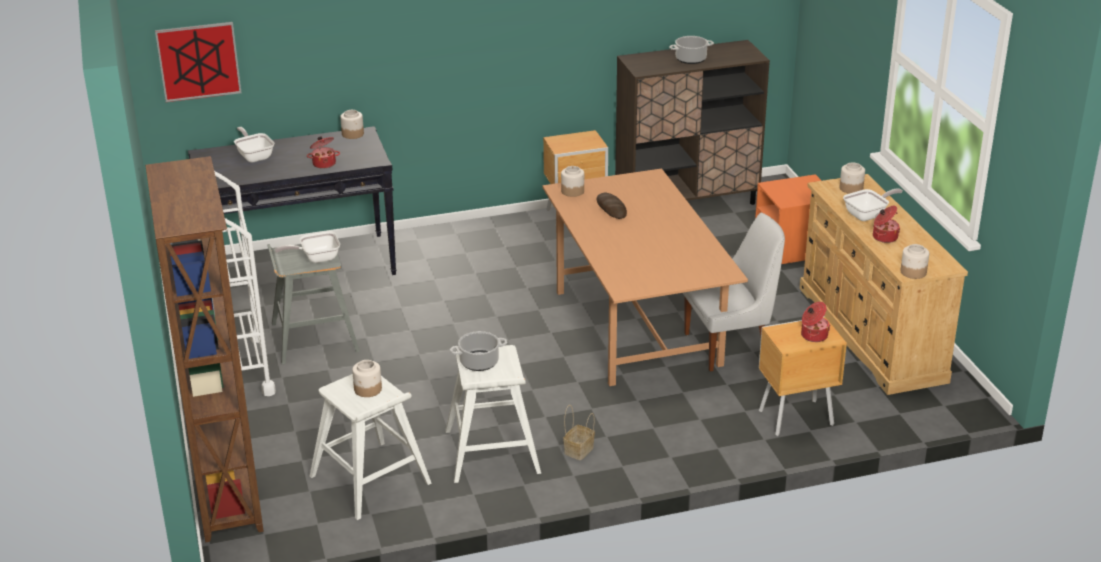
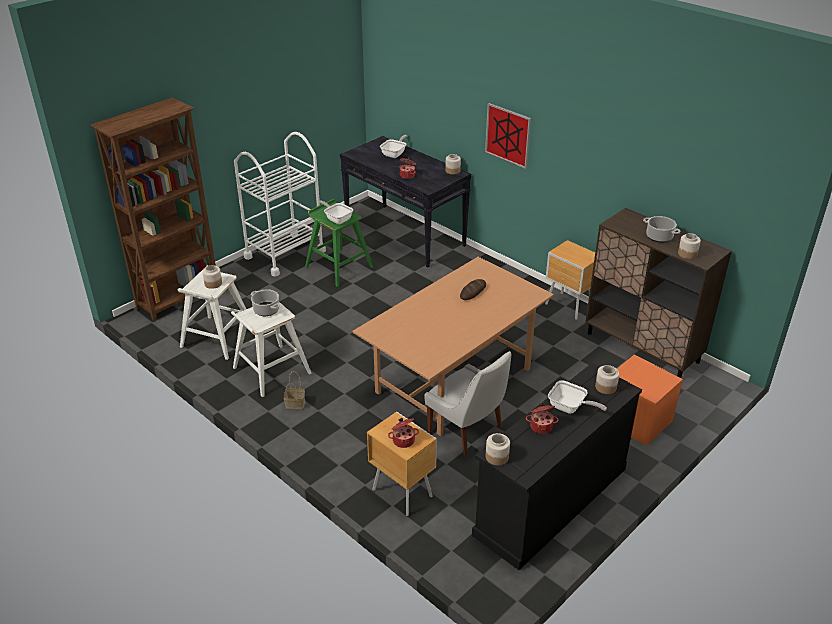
camera: 60 degrees right, 5 degrees up
picture [155,22,241,102] -> picture moved to [485,103,531,169]
grey stool [267,244,360,364] -> green stool [305,199,373,287]
jar [561,166,584,197] -> jar moved to [678,233,701,259]
beige dresser [799,174,968,395] -> black dresser [472,363,642,570]

